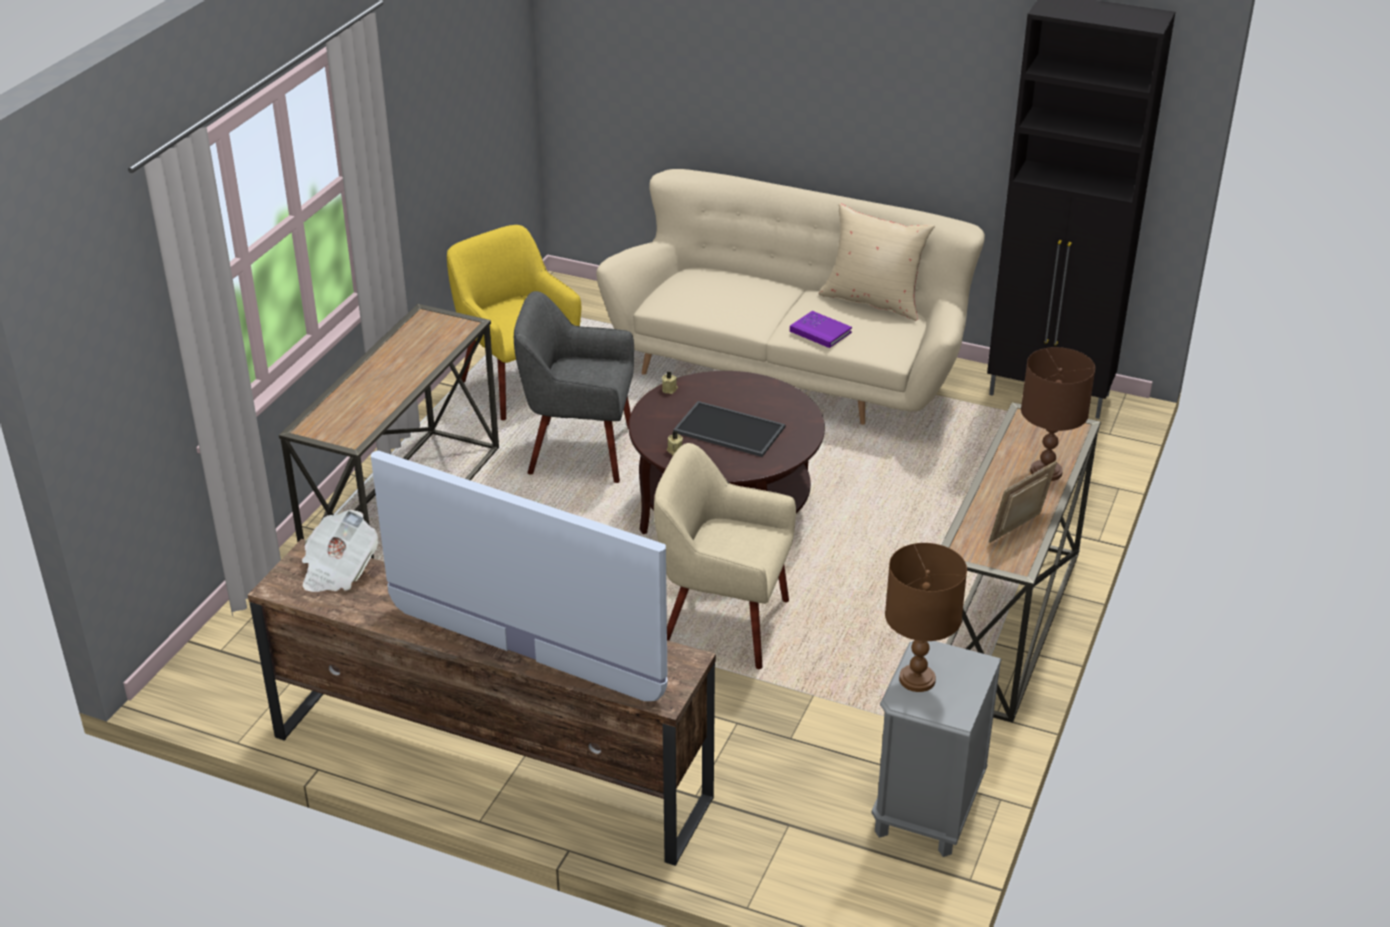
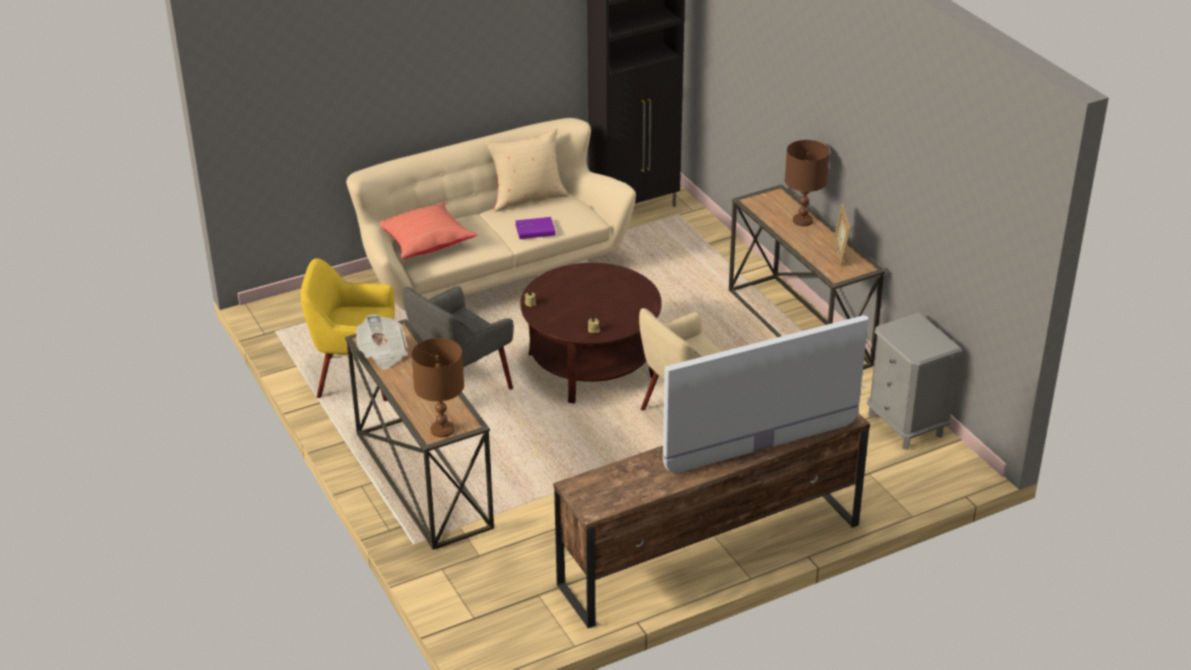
camera: 50 degrees left, 0 degrees up
newspaper [302,510,378,592] -> newspaper moved to [356,314,408,370]
tray [673,401,785,457] -> none
brown table lamp [885,543,967,692] -> brown table lamp moved to [411,338,464,437]
none -> red pillow [379,202,477,259]

